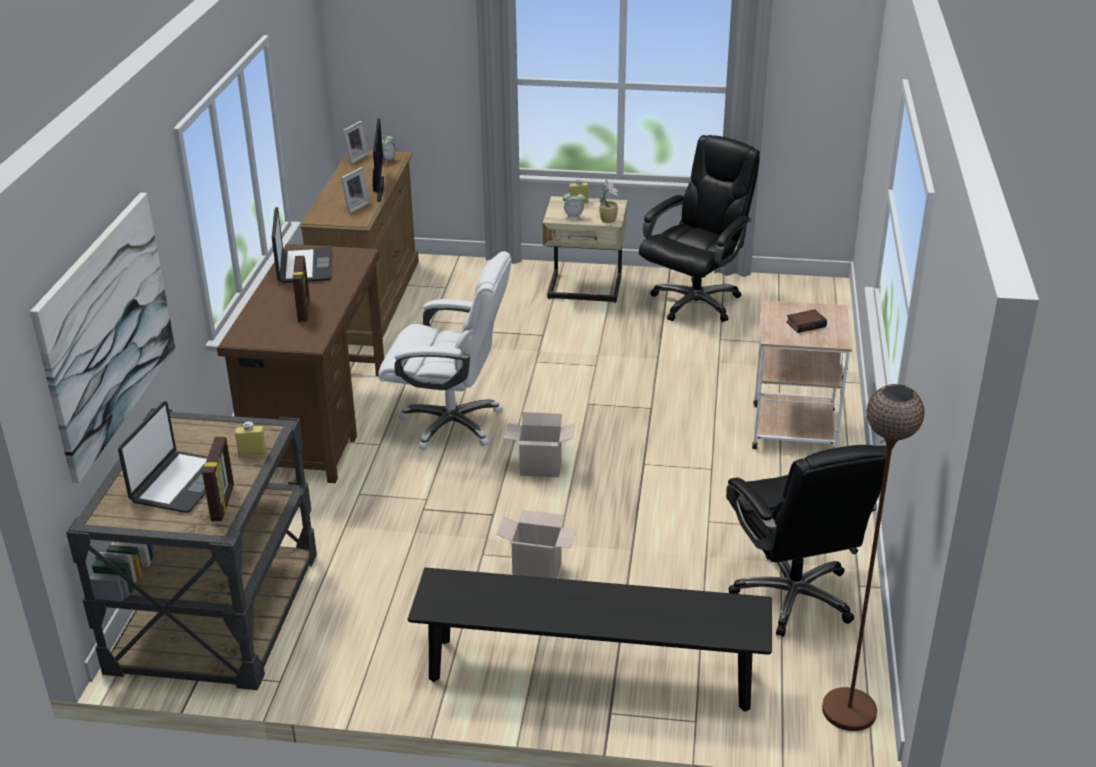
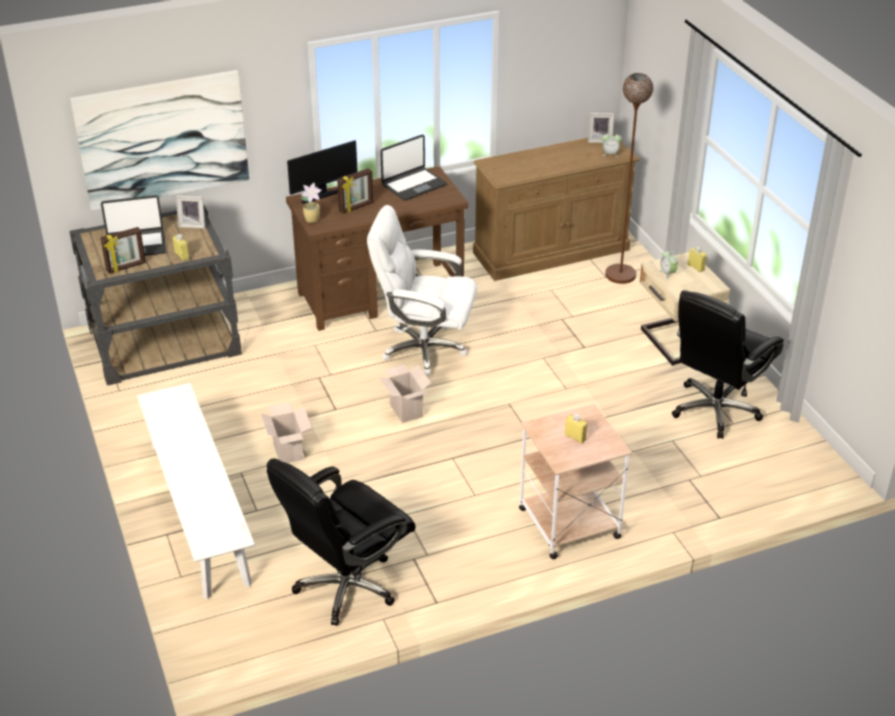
camera: 60 degrees right, 5 degrees up
picture frame [341,167,370,213] -> picture frame moved to [176,196,205,228]
monitor [373,118,384,202] -> monitor moved to [287,140,358,204]
white office chair [378,251,512,451] -> white office chair turned 120 degrees clockwise [367,205,477,375]
black bench [408,568,772,712] -> white bench [137,383,255,599]
potted plant [599,178,619,223] -> potted plant moved to [300,183,322,223]
black office chair [639,135,760,322] -> black office chair turned 120 degrees clockwise [672,290,784,439]
book [786,309,827,333] -> yellow bottle [565,414,587,444]
brown floor lamp [822,384,925,731] -> brown floor lamp moved to [605,73,653,284]

